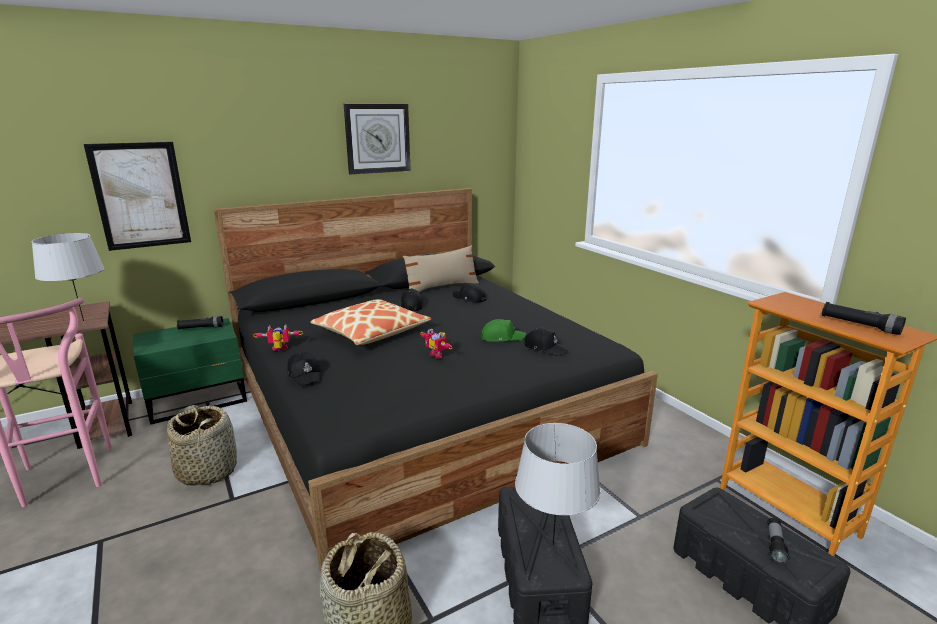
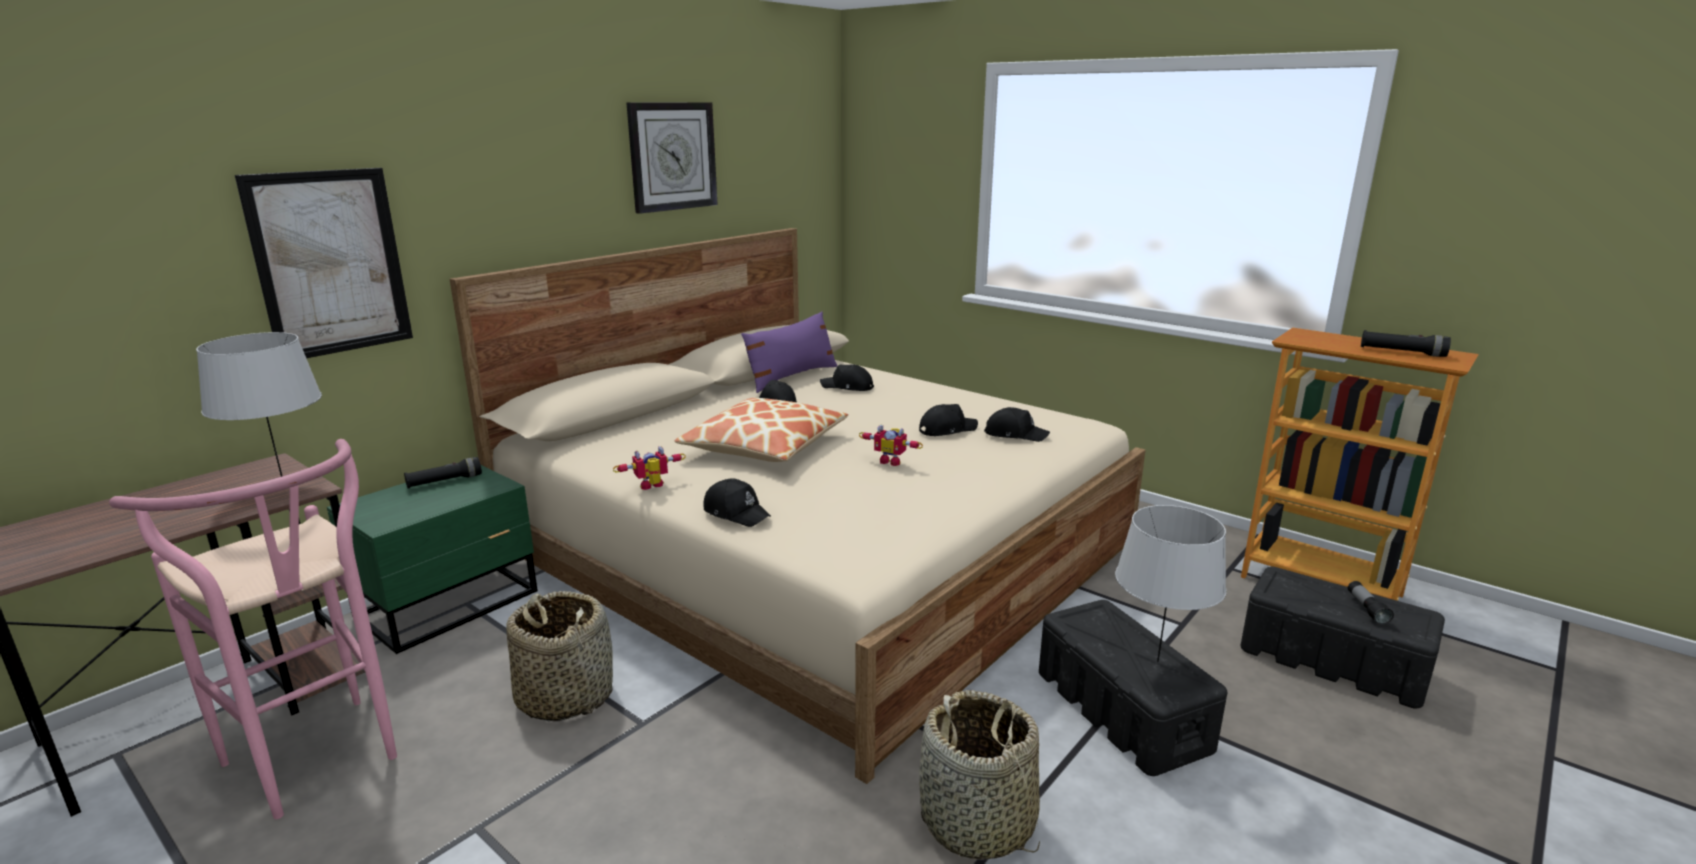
camera: 20 degrees left, 0 degrees up
black bed [214,188,658,574] -> beige bed [450,228,1145,784]
beige pillow [403,245,479,292] -> purple pillow [741,311,838,393]
green cap [481,319,526,341] -> black cap [919,404,978,436]

